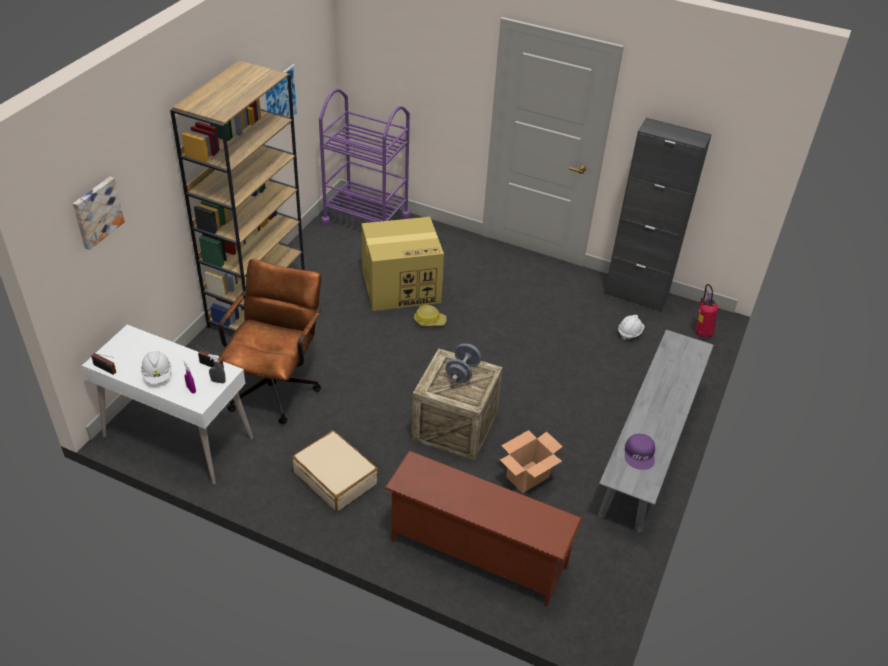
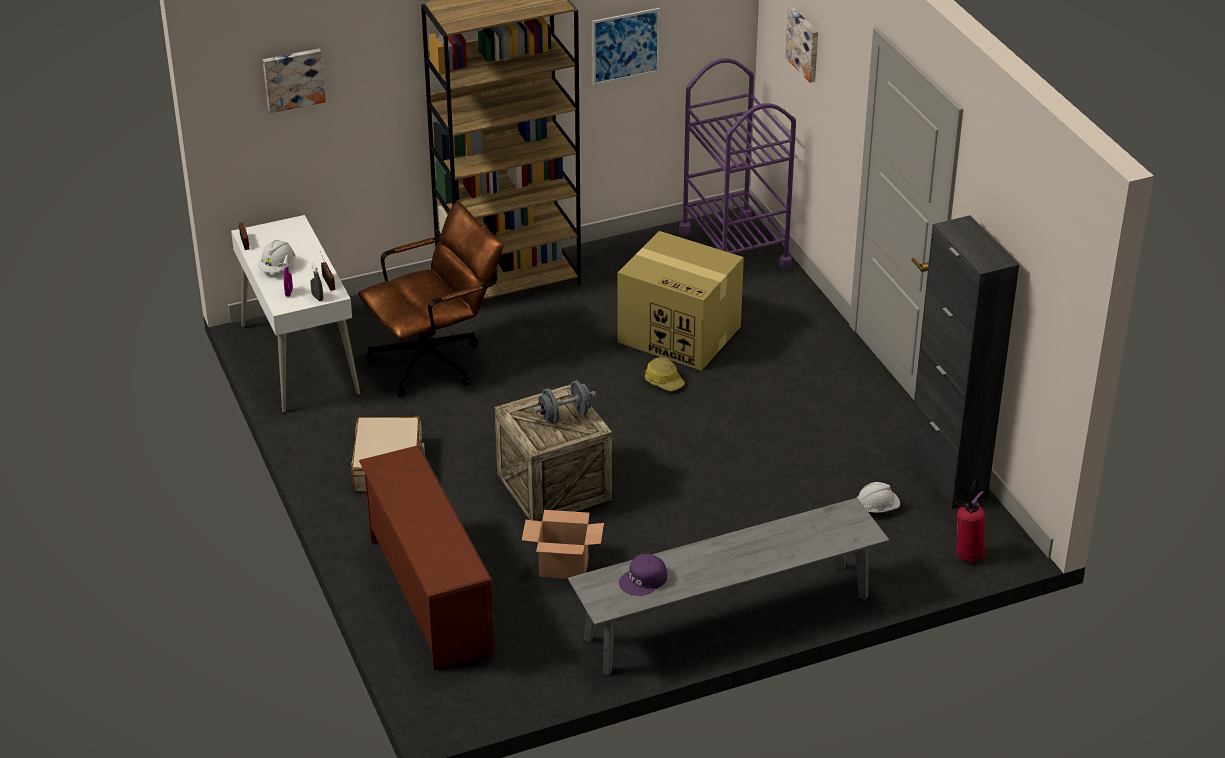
camera: 45 degrees right, 5 degrees down
none -> picture [785,7,818,83]

